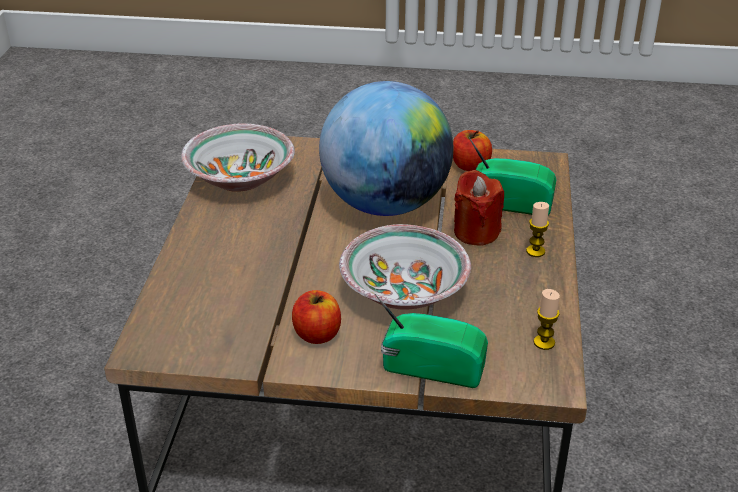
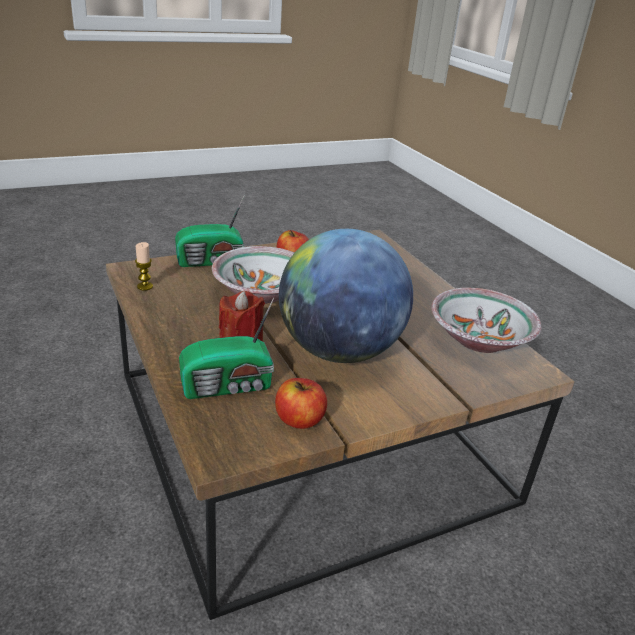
camera: 145 degrees right, 5 degrees down
candle [526,202,549,257] -> none

